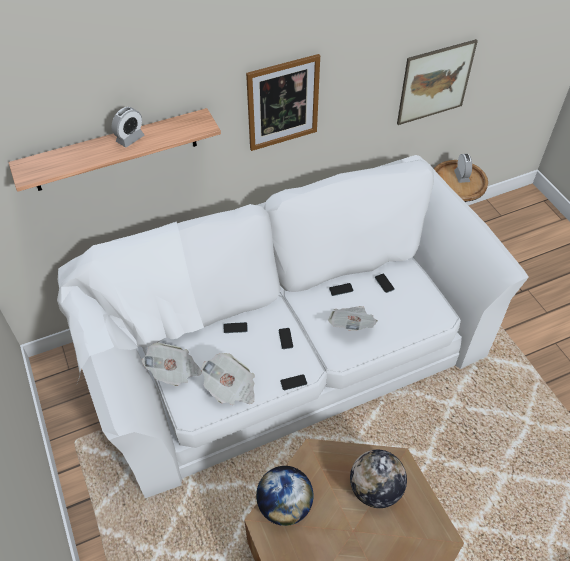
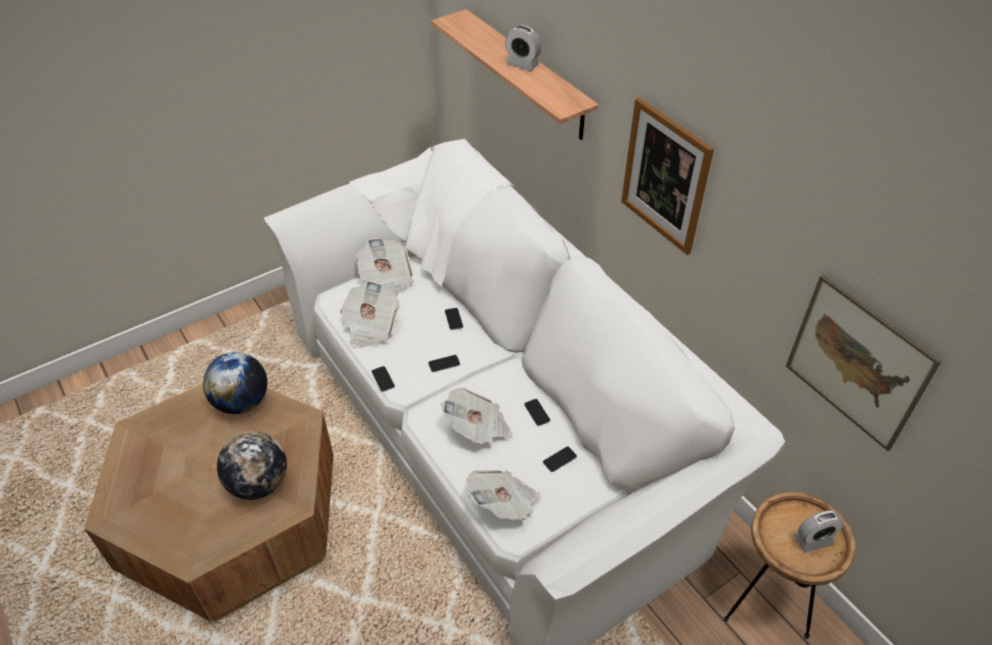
camera: 80 degrees right, 5 degrees down
none -> newspaper [466,470,541,520]

